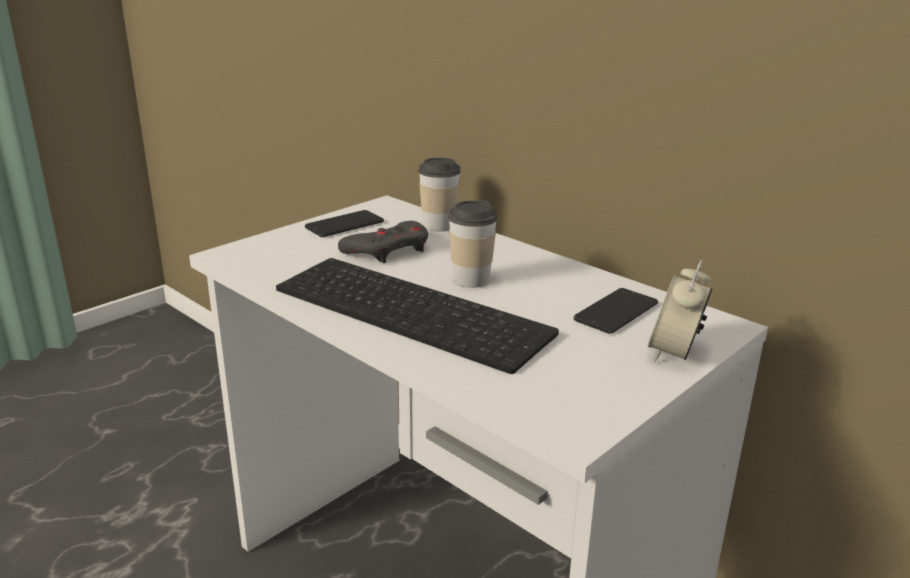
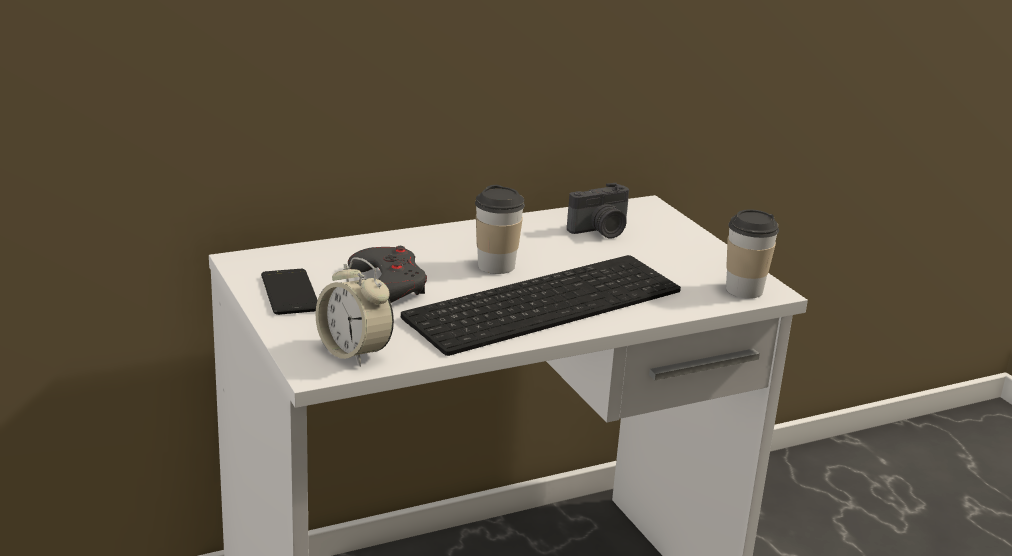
camera: 70 degrees left, 0 degrees up
cup [418,158,461,232] -> cup moved to [726,209,779,299]
phone [574,288,658,334] -> camera [567,183,629,239]
alarm clock [648,259,713,361] -> alarm clock moved to [315,257,394,367]

